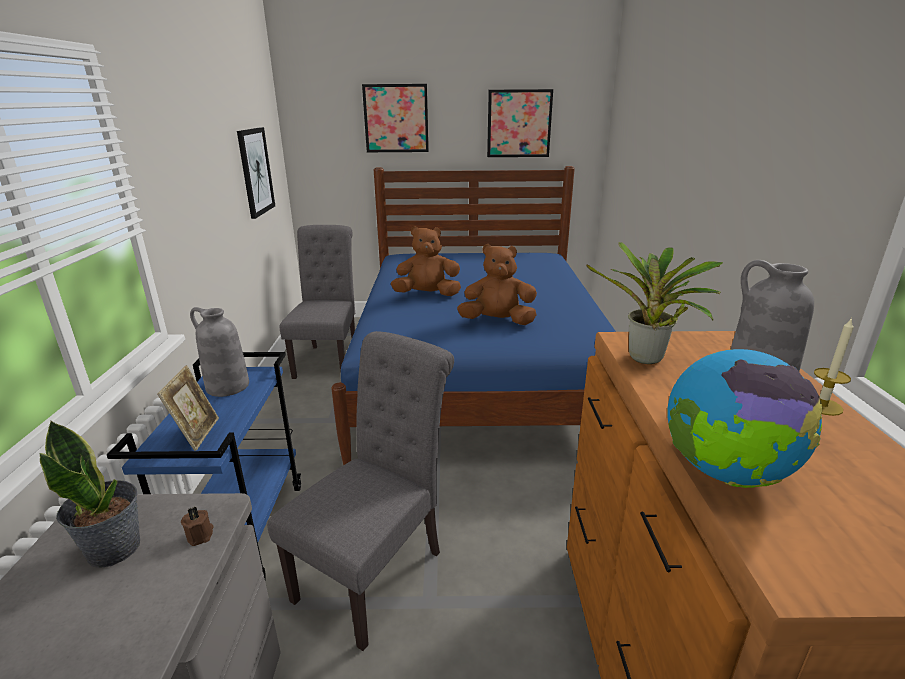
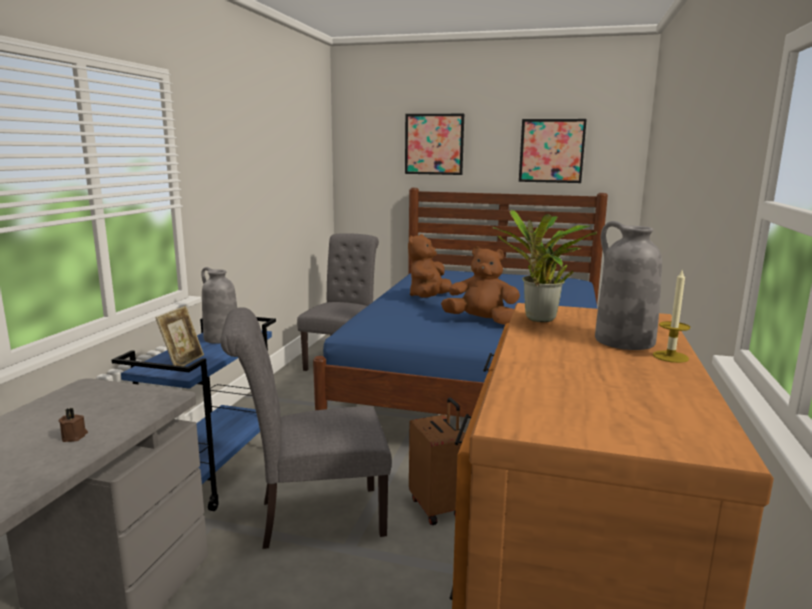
camera: 15 degrees right, 10 degrees down
potted plant [39,420,140,568] -> none
brown candle [181,506,214,546] -> brown candle moved to [58,408,88,442]
picture [237,127,275,219] -> none
grey chair [267,331,454,651] -> grey chair turned 150 degrees counterclockwise [220,307,392,549]
brown plush toy [391,226,461,296] -> brown plush toy turned 75 degrees counterclockwise [408,234,452,298]
globe [668,349,822,488] -> none
none -> brown suitcase [409,397,465,525]

